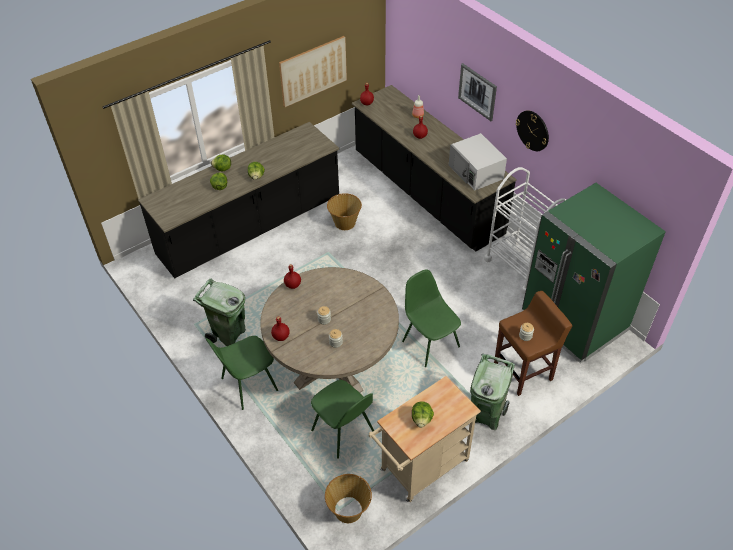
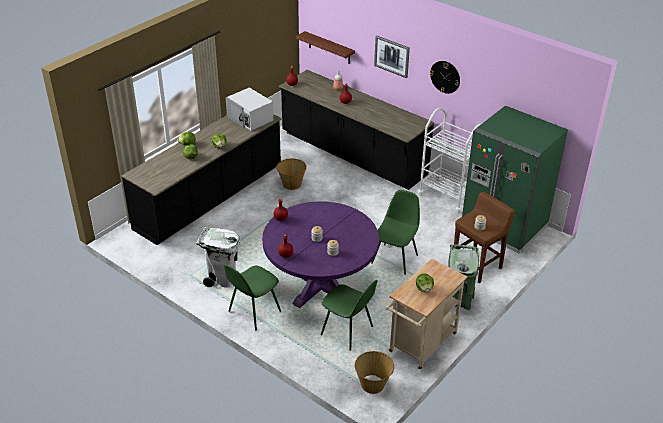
camera: 15 degrees left, 10 degrees down
green trash can [193,278,246,346] -> white trash can [196,227,240,287]
beige dining table [260,267,399,393] -> purple dining table [262,202,379,308]
picture [279,36,347,107] -> none
green chair [402,269,461,367] -> green chair turned 75 degrees clockwise [371,190,420,275]
white microwave [449,133,507,190] -> white microwave moved to [226,87,274,131]
none -> shelf [296,31,355,64]

